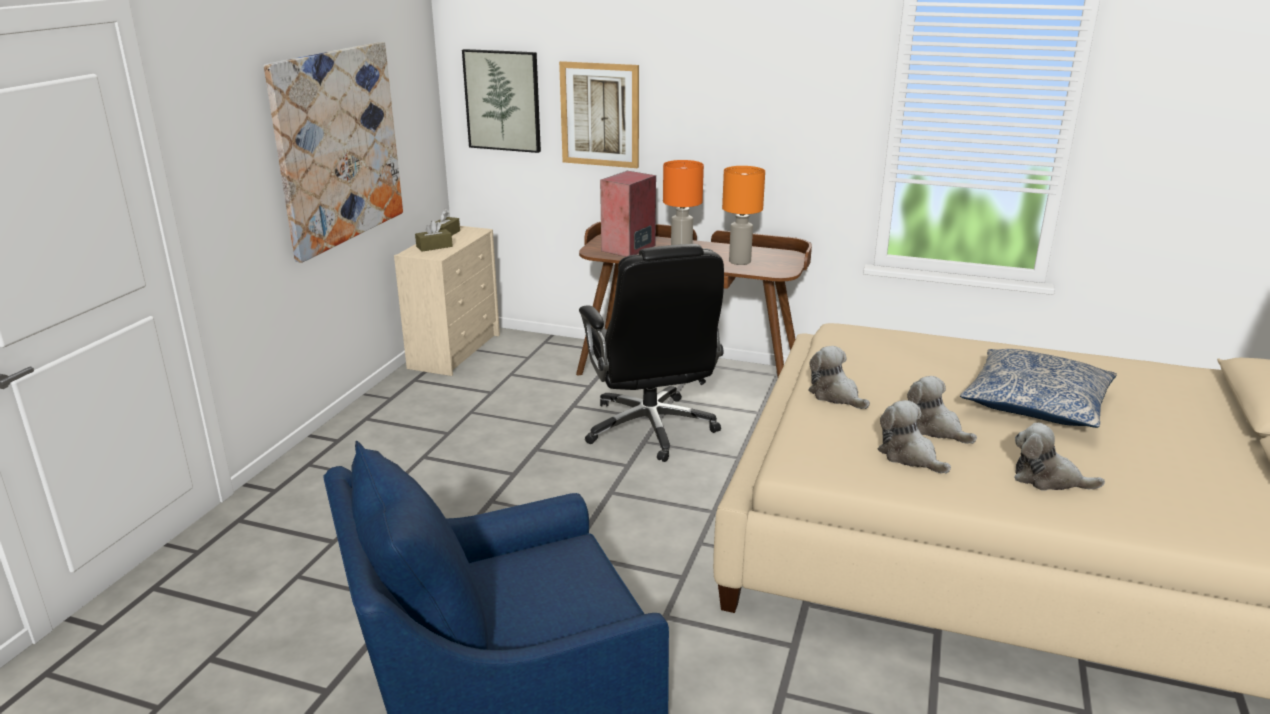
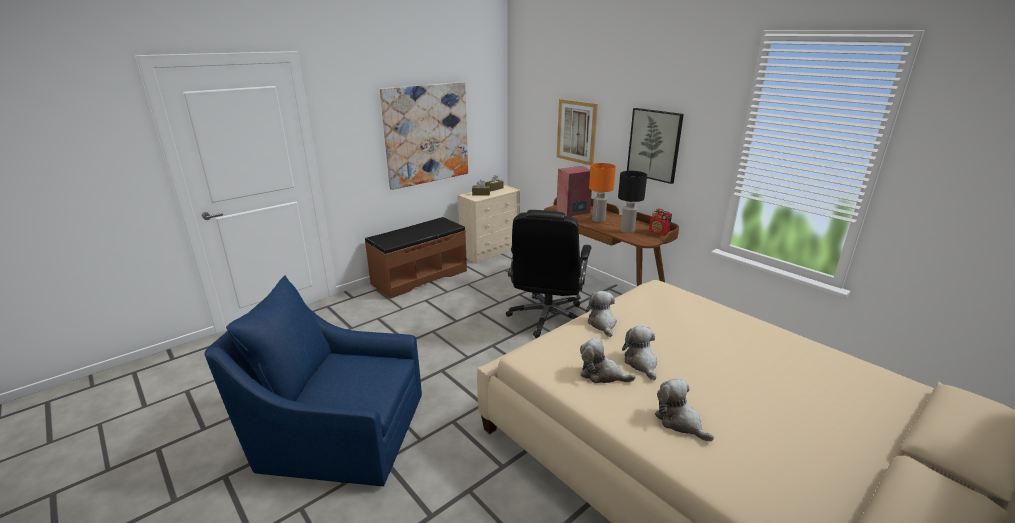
camera: 30 degrees right, 0 degrees up
picture [462,49,541,153] -> picture moved to [627,108,684,184]
orange table lamp [722,166,765,265] -> black table lamp [618,171,647,233]
plush toy [878,400,951,474] -> plush toy turned 60 degrees counterclockwise [580,338,635,383]
pillow [960,349,1117,428] -> none
none -> brown bench [365,217,467,299]
none -> radio [649,208,672,235]

